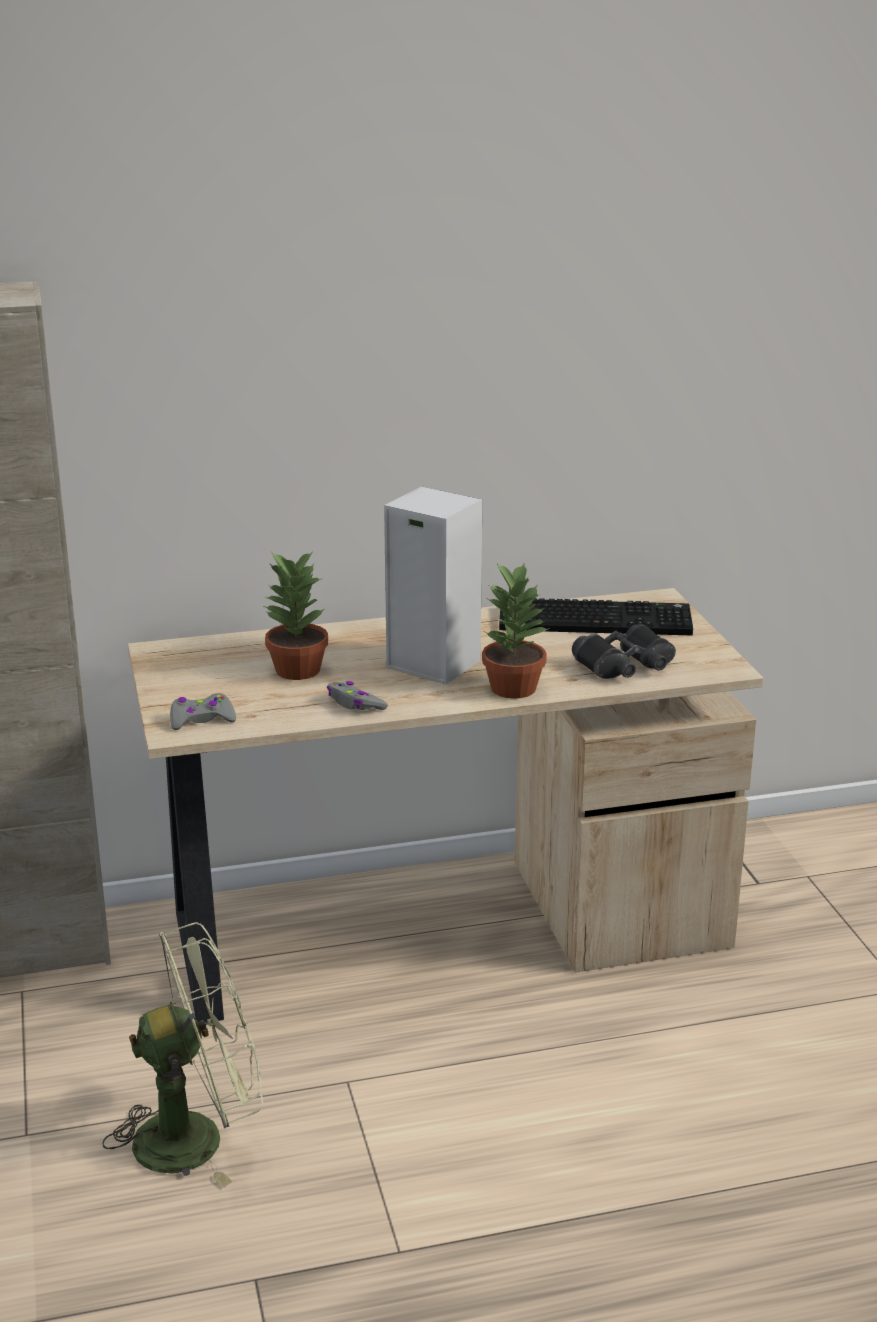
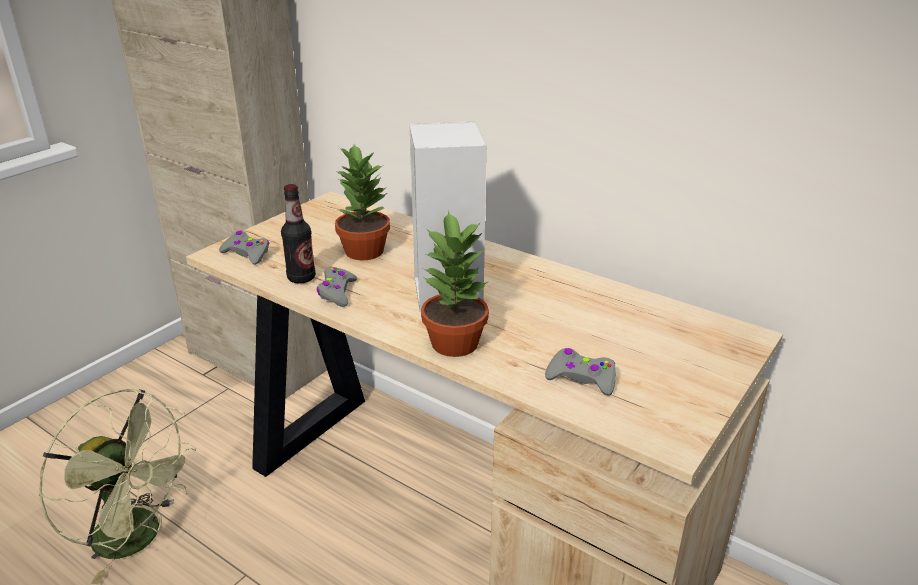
camera: 50 degrees right, 5 degrees up
keyboard [499,598,693,635] -> none
black binoculars [572,624,676,679] -> grey game controller [545,348,616,396]
none -> bottle [281,184,316,284]

